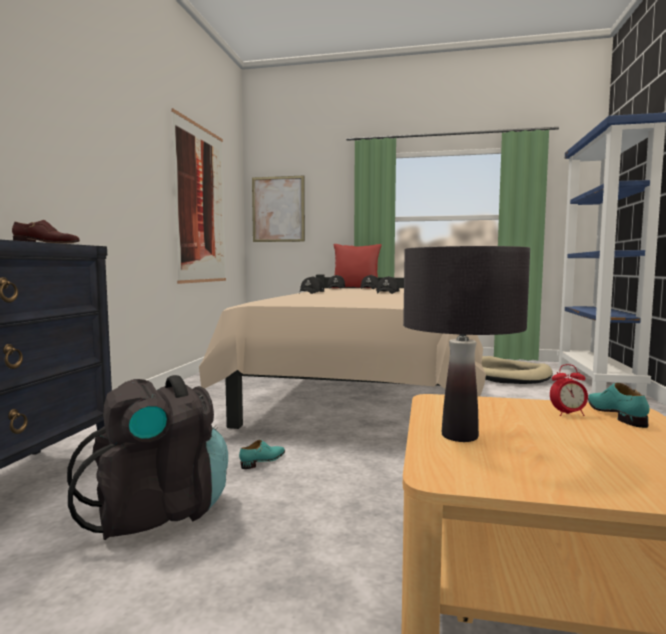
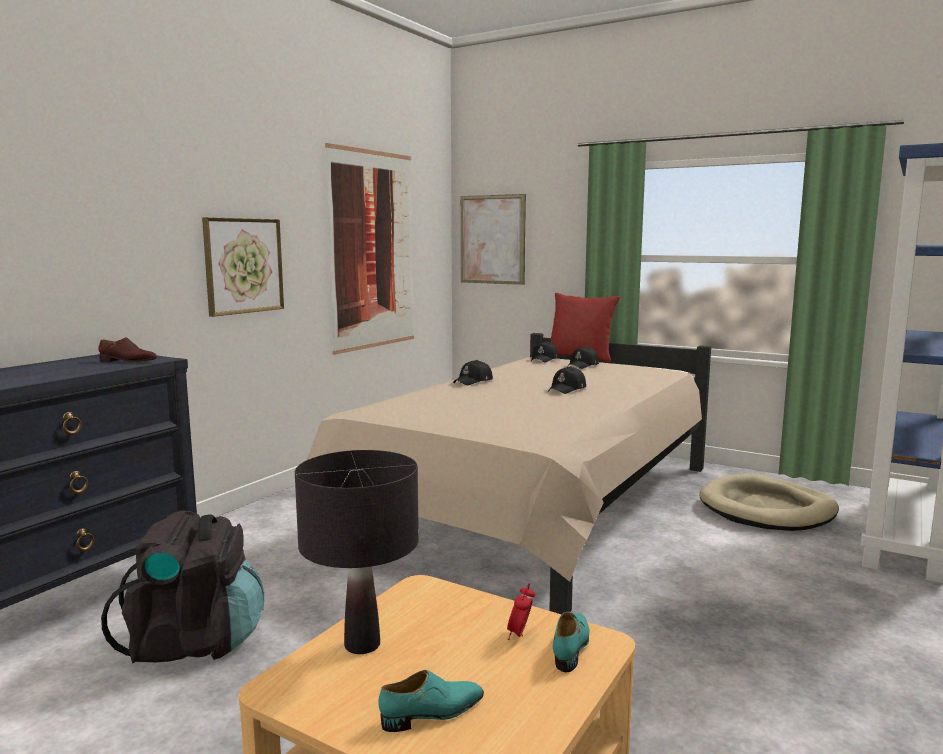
camera: 20 degrees right, 5 degrees up
turquoise shoe [239,440,285,469] -> turquoise shoe moved to [378,670,484,732]
alarm clock [550,364,588,416] -> alarm clock turned 90 degrees clockwise [507,583,535,640]
none -> picture [202,217,284,317]

